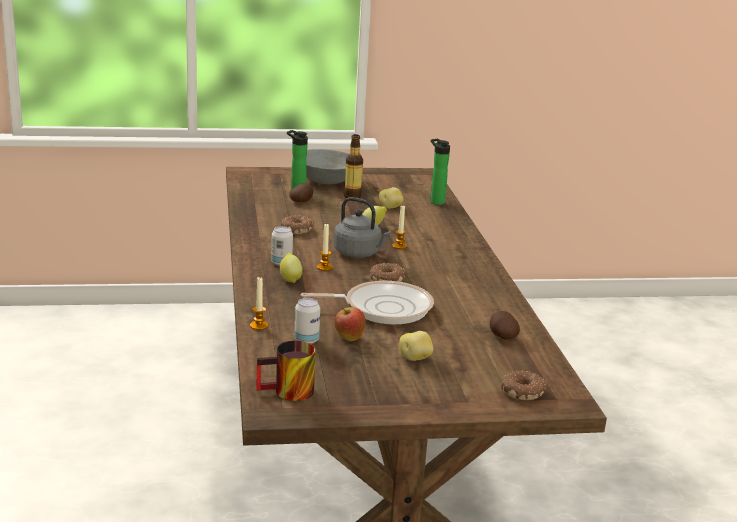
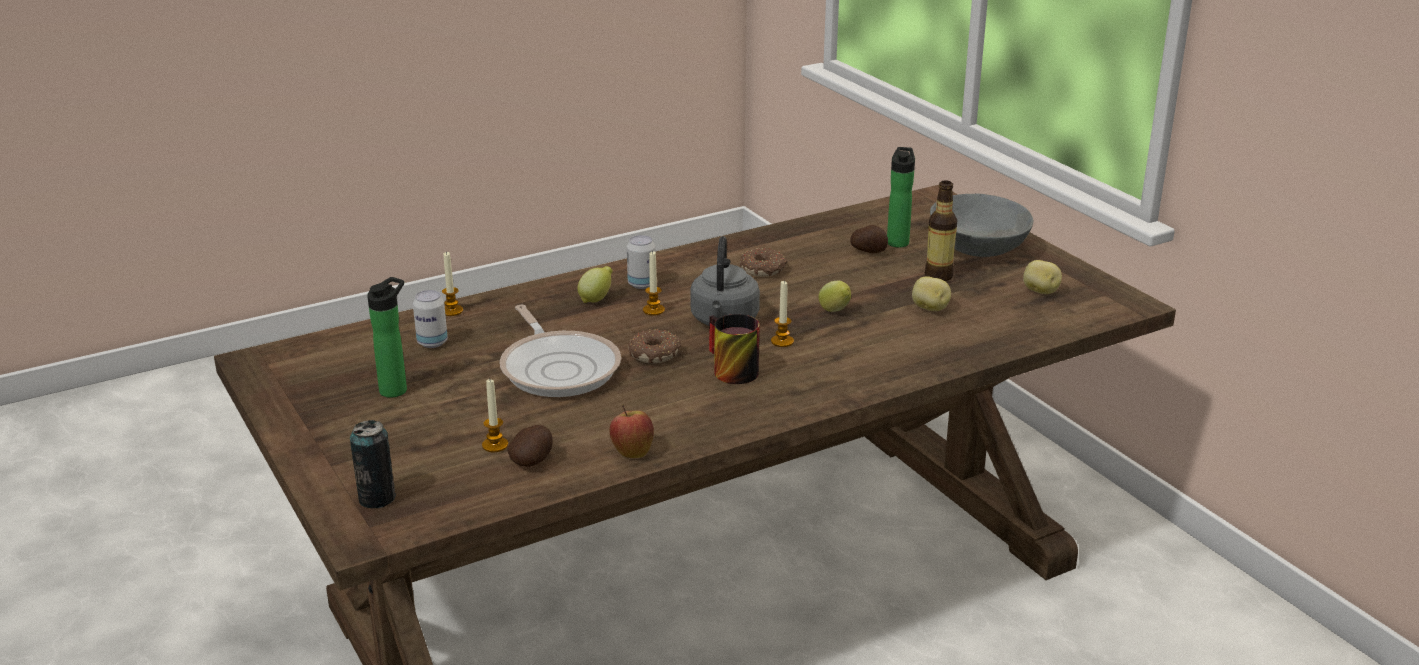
camera: 70 degrees right, 5 degrees up
mug [256,340,316,401] -> mug moved to [709,314,759,384]
apple [334,307,366,341] -> apple moved to [610,404,654,458]
potato [399,331,434,361] -> potato moved to [1023,260,1062,294]
bottle [430,139,450,205] -> bottle moved to [367,277,407,398]
donut [501,370,547,400] -> can [350,420,396,508]
none -> candle [482,379,508,452]

